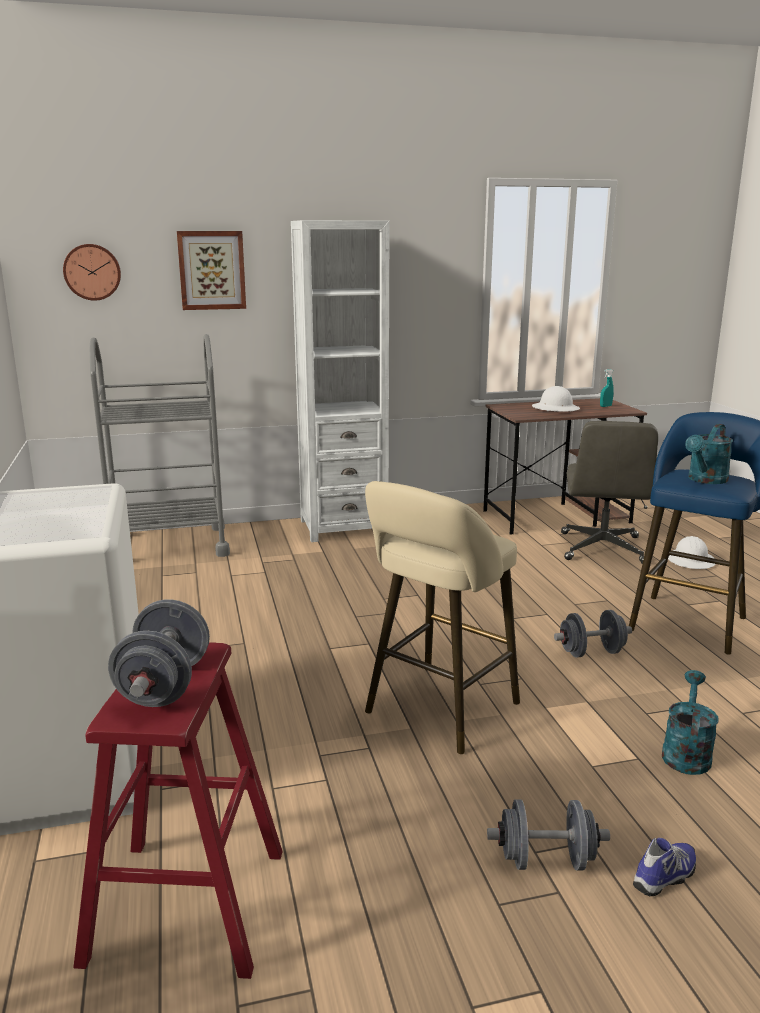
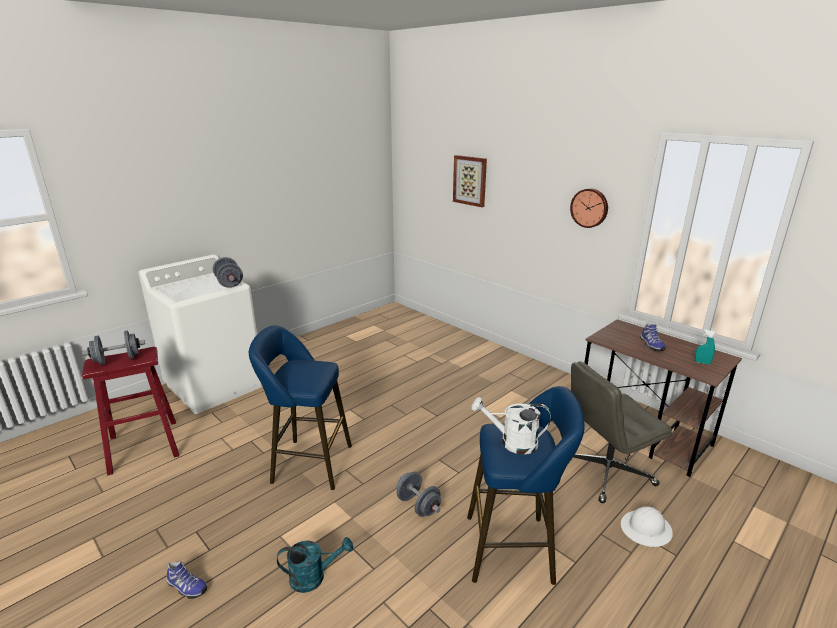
camera: 60 degrees right, 5 degrees up
wall clock [63,244,121,301] -> wall clock moved to [570,188,608,228]
grey cart [90,334,230,557] -> none
white bookcase [291,220,390,542] -> none
beige stool [365,481,520,754] -> blue stool [249,325,352,490]
grey dumbbell [487,799,610,871] -> grey dumbbell moved to [213,257,243,288]
white hard hat [532,386,580,412] -> shoe [640,323,666,351]
turquoise watering can [685,424,733,484] -> white watering can [471,397,551,455]

